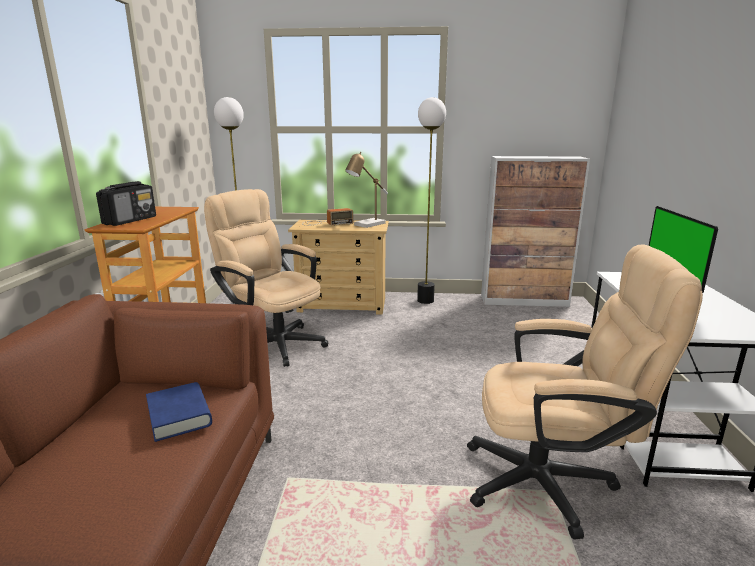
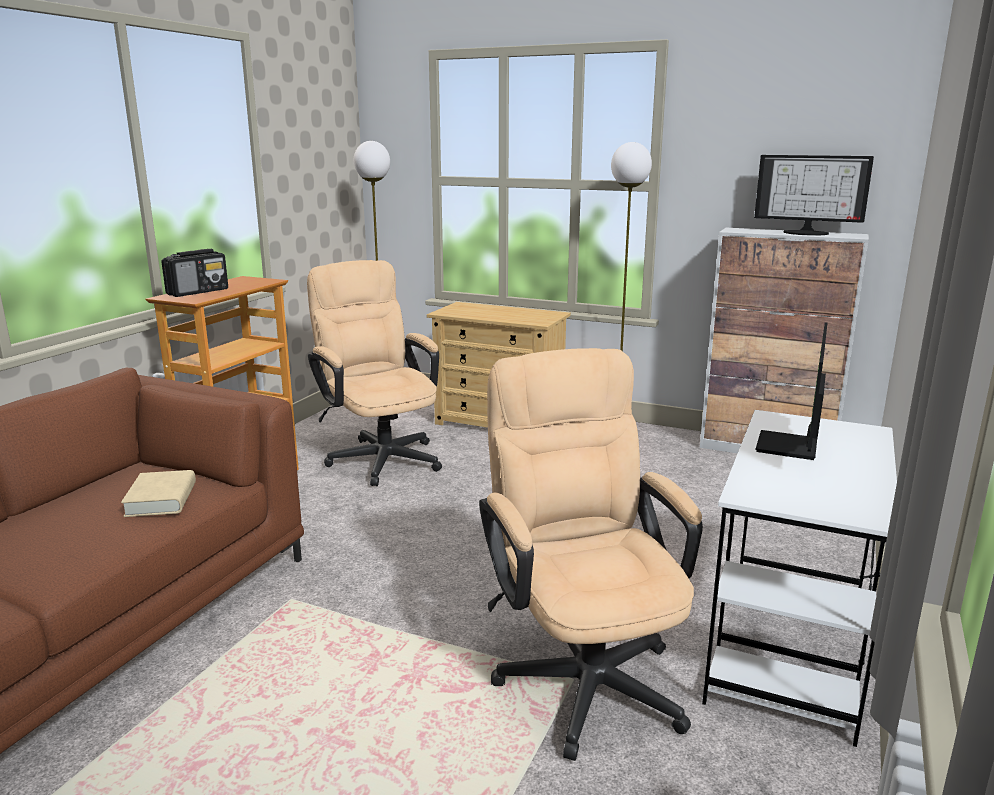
camera: 20 degrees right, 0 degrees up
blue book [146,382,212,442] -> beige book [121,470,196,517]
radio [303,208,353,226] -> none
table lamp [345,152,388,228] -> none
beige office chair [467,244,703,540] -> beige office chair turned 135 degrees counterclockwise [479,348,703,761]
none -> monitor [754,155,874,236]

